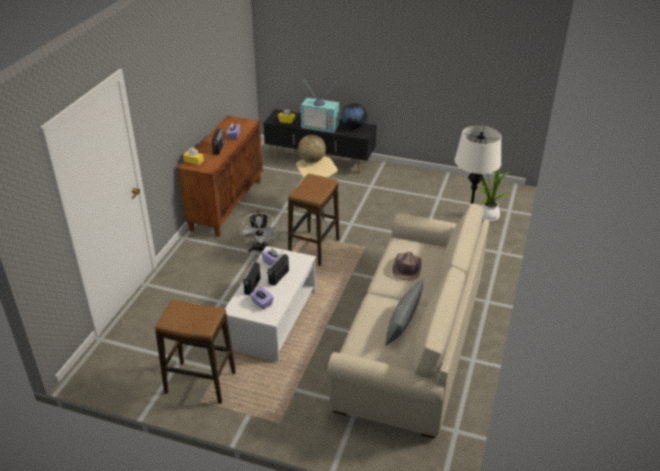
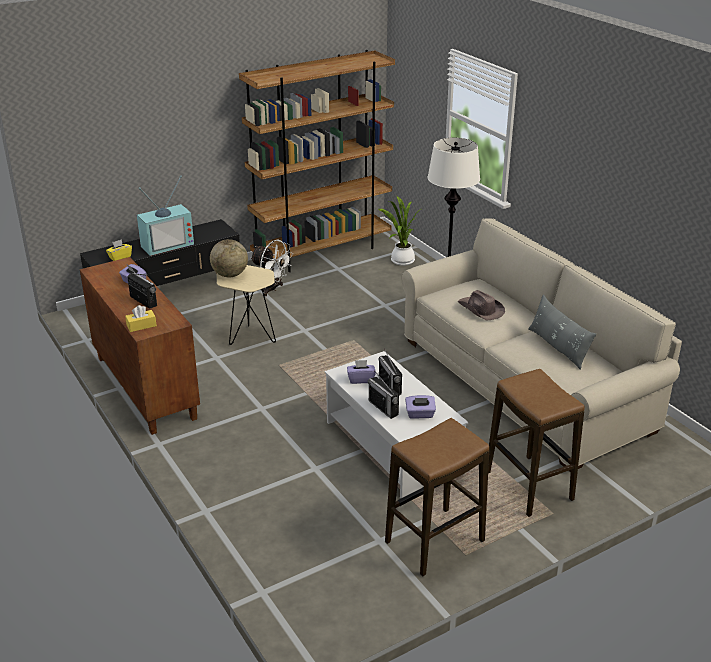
camera: 50 degrees left, 5 degrees down
white fan [241,210,277,252] -> white fan moved to [250,239,293,296]
stool [288,174,339,266] -> stool moved to [488,369,585,517]
globe [342,103,367,129] -> none
none -> brown bookcase [239,50,395,272]

